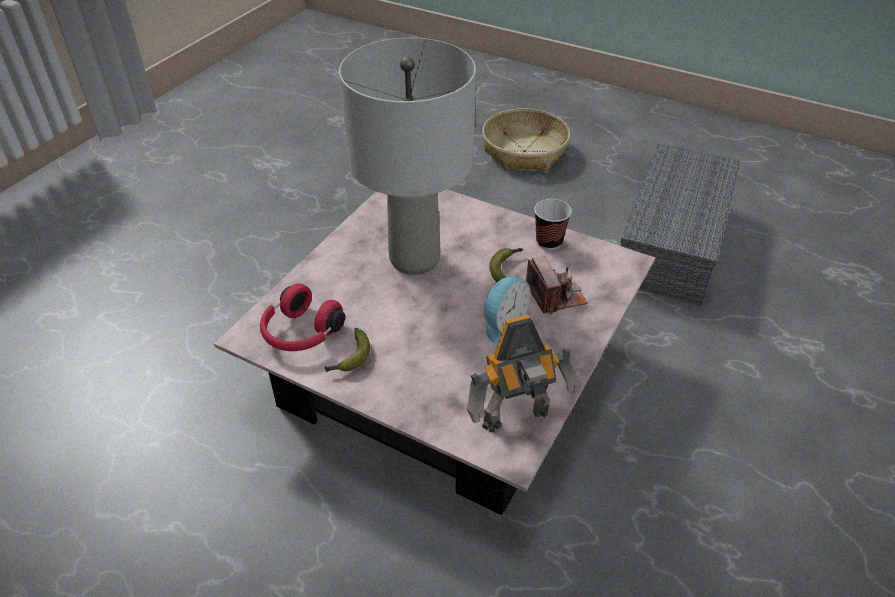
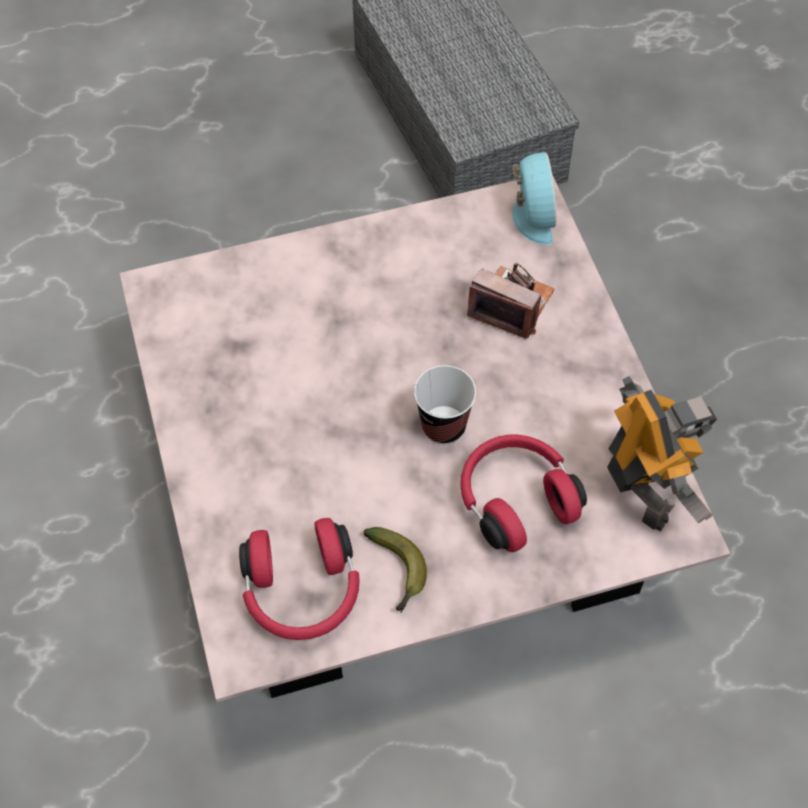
camera: 45 degrees left, 15 degrees up
grey table lamp [339,38,476,275] -> none
toy robot [467,314,580,432] -> toy robot turned 45 degrees counterclockwise [607,376,718,532]
basket [482,108,570,171] -> none
alarm clock [484,277,531,343] -> alarm clock moved to [512,152,557,245]
banana [489,248,523,282] -> none
cup [534,199,572,250] -> cup moved to [414,365,476,444]
none -> red headphones [460,435,587,552]

